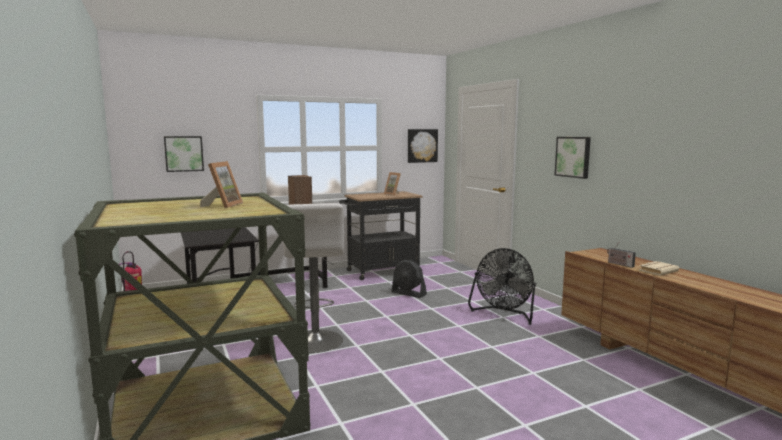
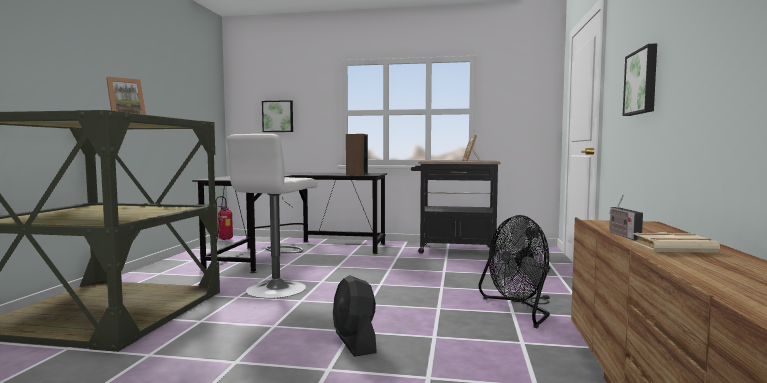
camera: 35 degrees right, 5 degrees down
black fan [391,260,427,298] -> black fan moved to [333,275,377,357]
picture [408,129,438,163] -> none

